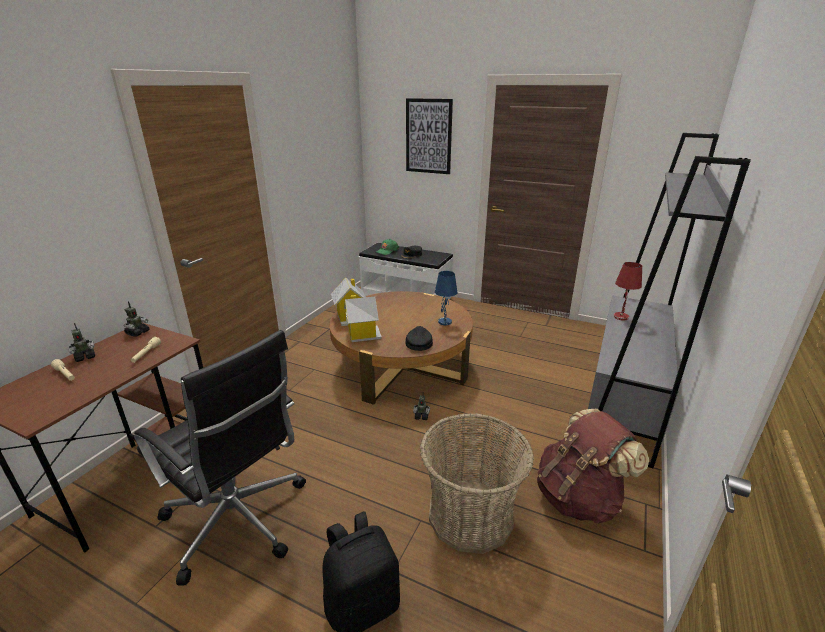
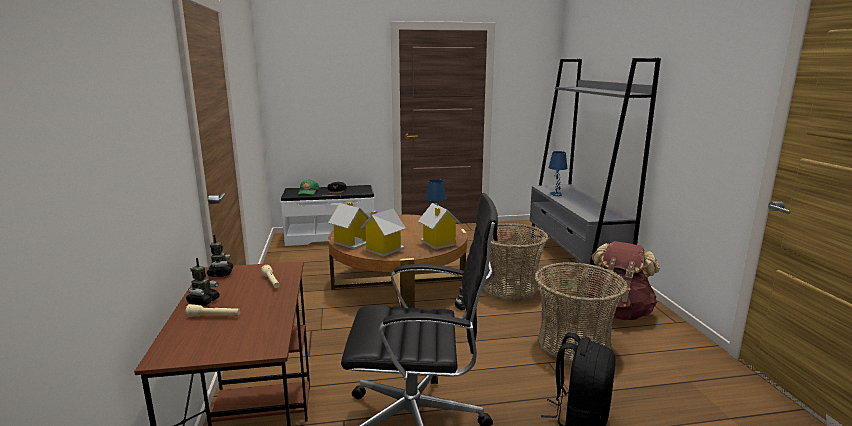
camera: 35 degrees left, 10 degrees down
picture [406,98,453,174] -> none
black cap [406,326,433,351] -> toy house [418,203,461,250]
red table lamp [613,262,642,320] -> blue table lamp [549,151,567,196]
none -> basket [482,223,549,302]

